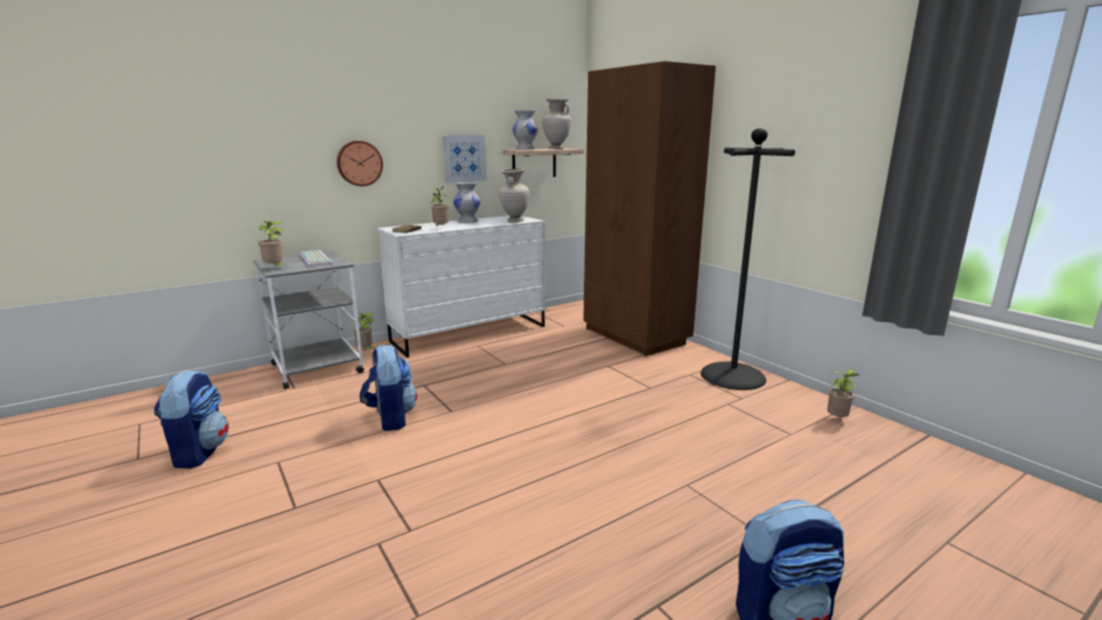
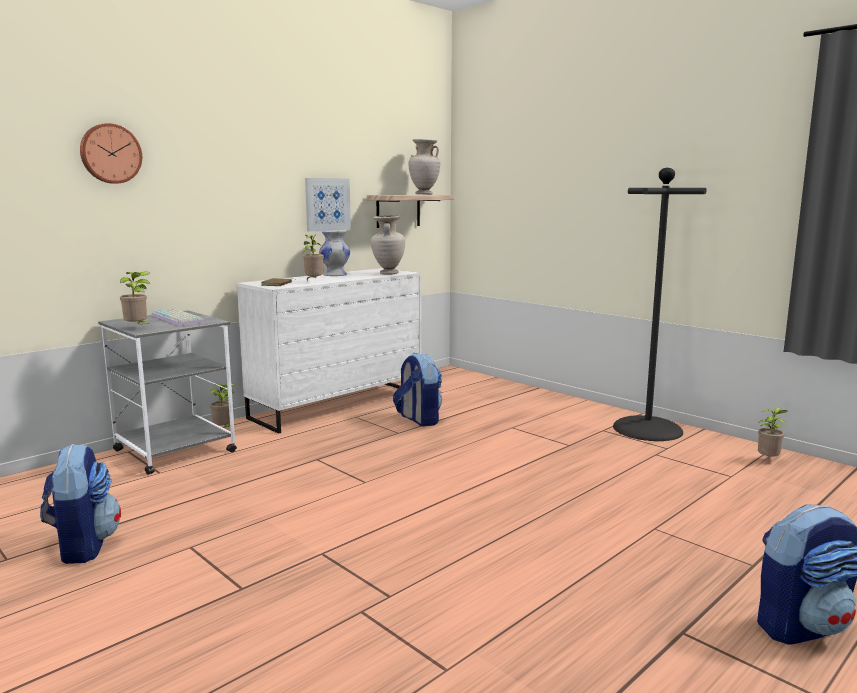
camera: 10 degrees left, 5 degrees down
wall clock [337,141,383,186] -> wall clock moved to [80,123,142,184]
backpack [360,345,417,431] -> backpack moved to [393,353,442,426]
white vase [512,110,538,150] -> none
brown wardrobe [583,61,716,356] -> none

